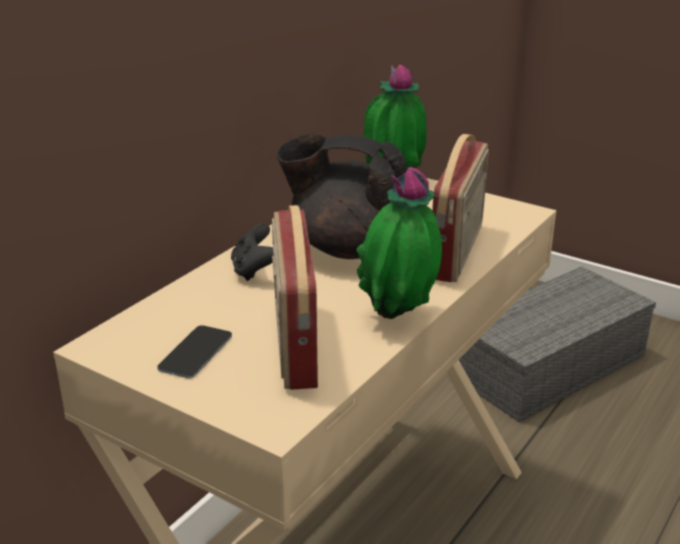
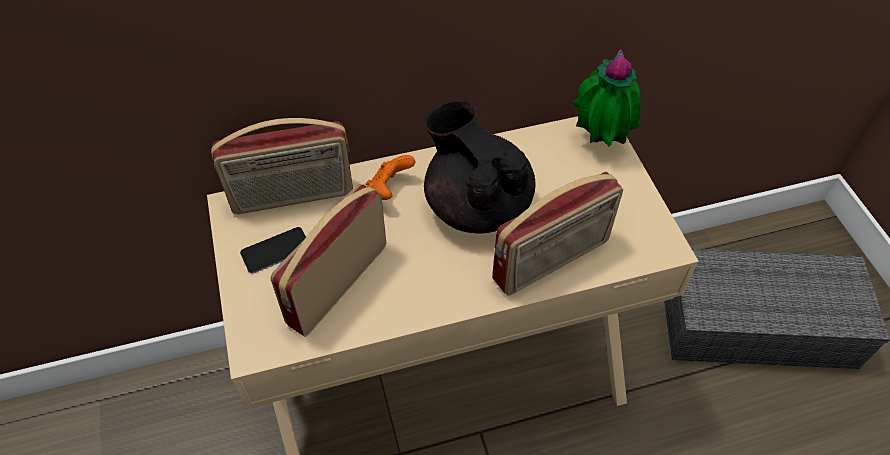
camera: 40 degrees right, 25 degrees up
black game controller [231,223,273,281] -> orange game controller [366,155,416,200]
potted plant [356,167,442,319] -> none
none -> radio [211,118,353,214]

